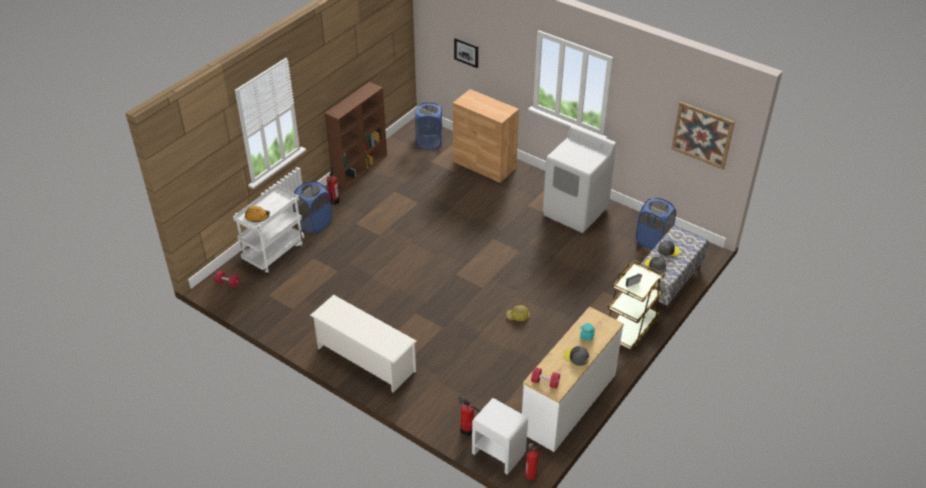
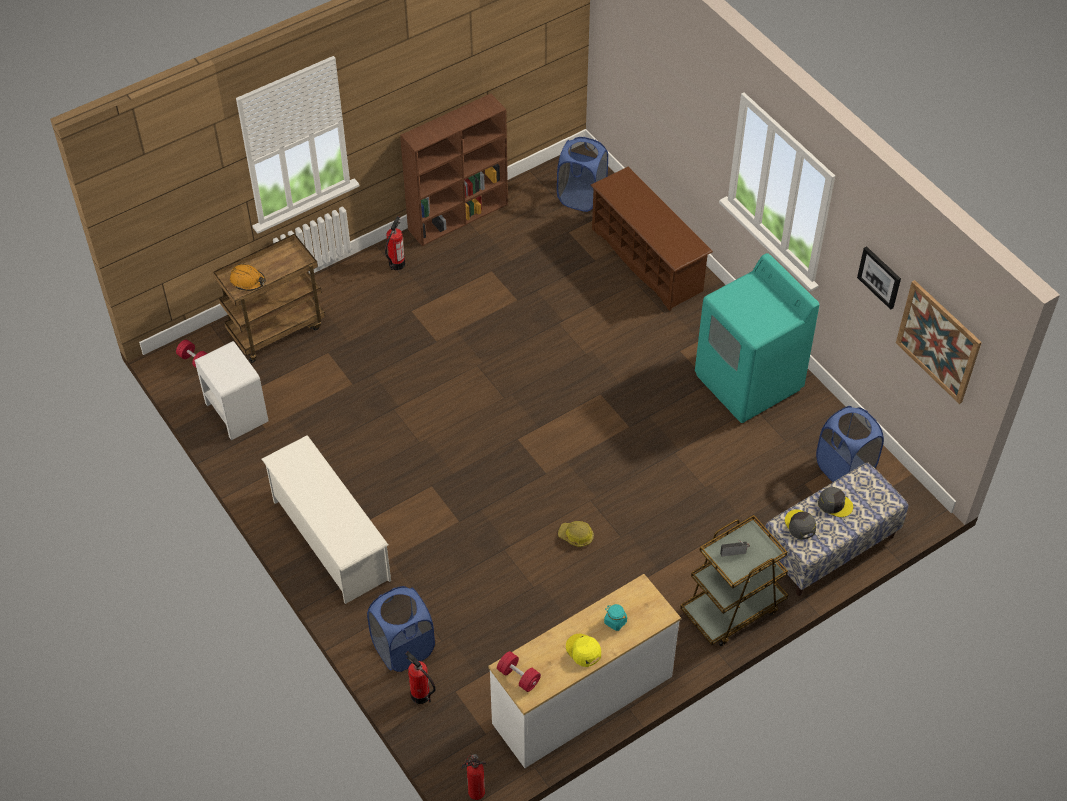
camera: 20 degrees right, 10 degrees up
white cart [233,184,304,275] -> brown cart [213,234,325,363]
blue laundry basket [293,181,332,234] -> blue laundry basket moved to [367,586,435,672]
brown cabinet [453,89,519,183] -> brown shoe rack [591,167,713,311]
picture [454,37,478,68] -> picture moved to [857,246,901,310]
white nightstand [472,398,528,475] -> white nightstand moved to [195,341,269,440]
white washing machine [543,125,616,233] -> turquoise washing machine [695,253,819,423]
grey cap [564,346,589,366] -> yellow cap [566,634,601,667]

